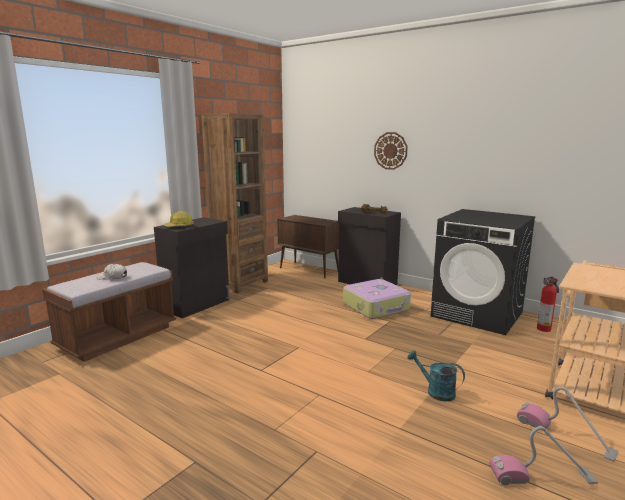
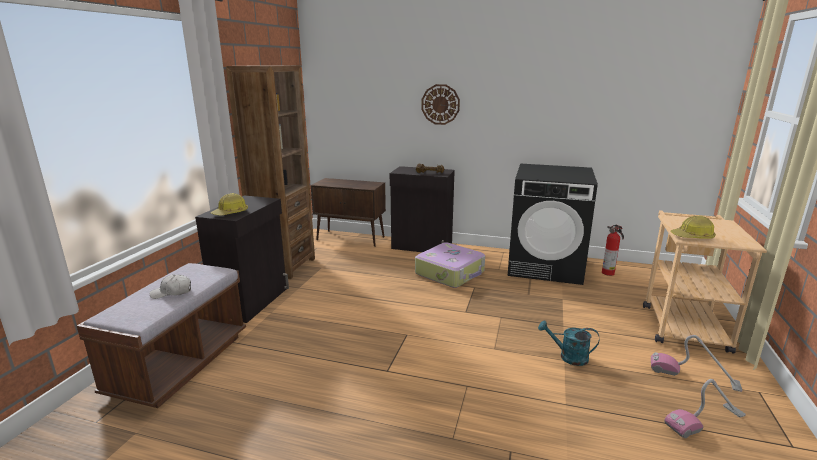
camera: 20 degrees left, 5 degrees up
none -> hard hat [670,216,716,239]

